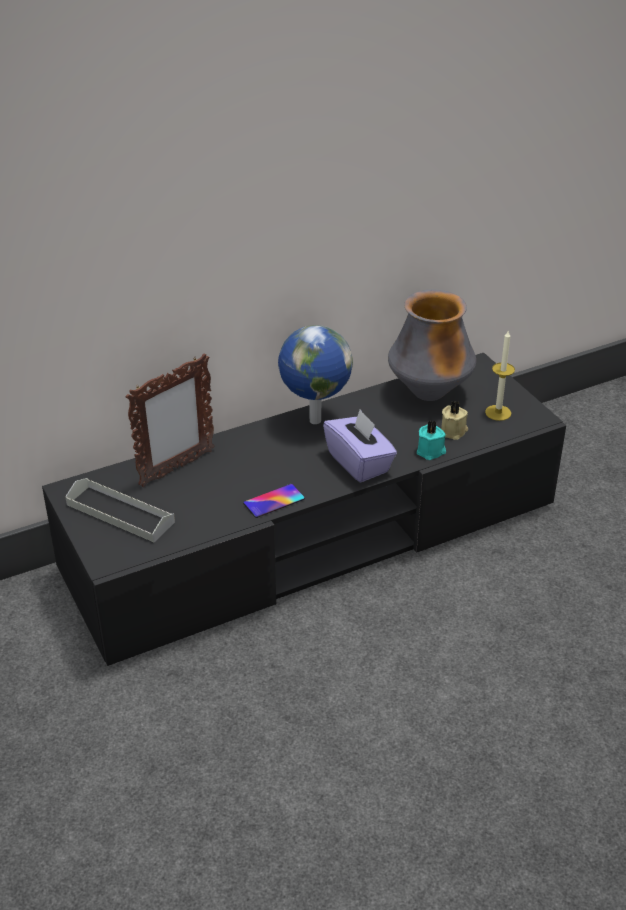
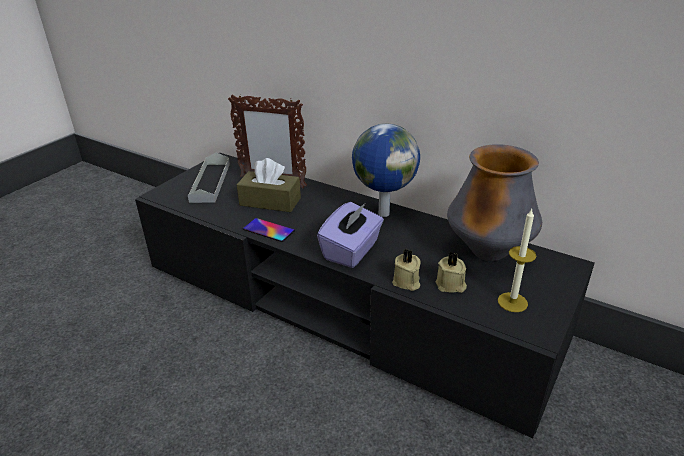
camera: 60 degrees right, 5 degrees down
turquoise candle [417,421,446,460] -> beige candle [392,249,420,291]
none -> brown tissue box [237,158,301,212]

